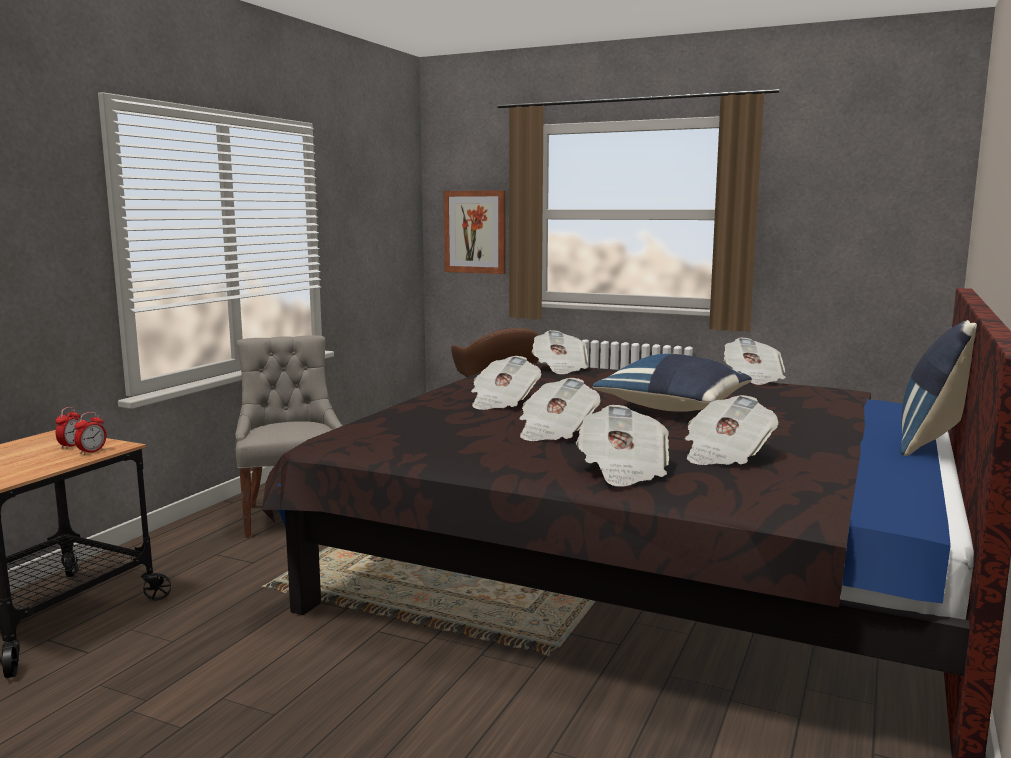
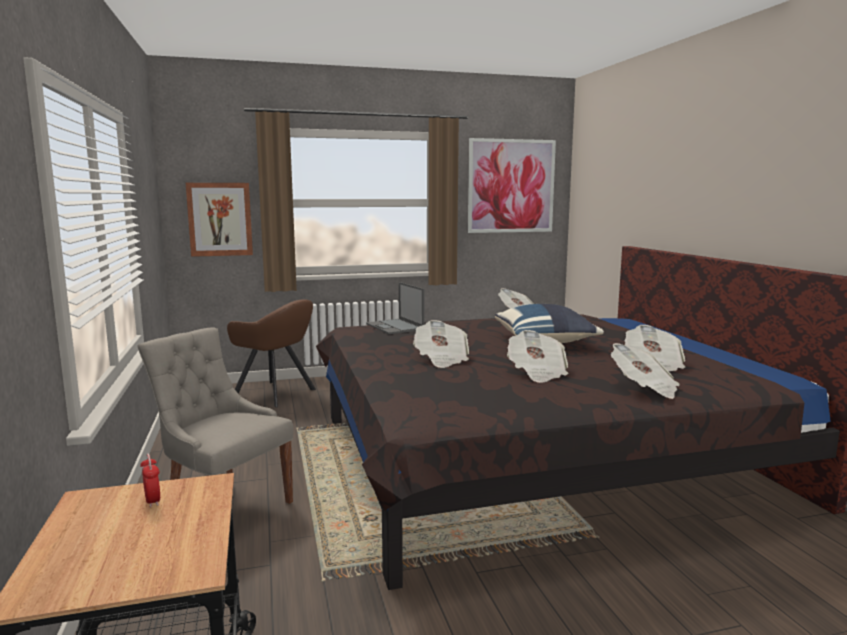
camera: 40 degrees left, 0 degrees up
alarm clock [74,412,107,455] -> none
newspaper [532,330,588,374] -> laptop [366,282,425,334]
blue pillow [900,320,977,456] -> none
none -> picture [468,138,556,233]

